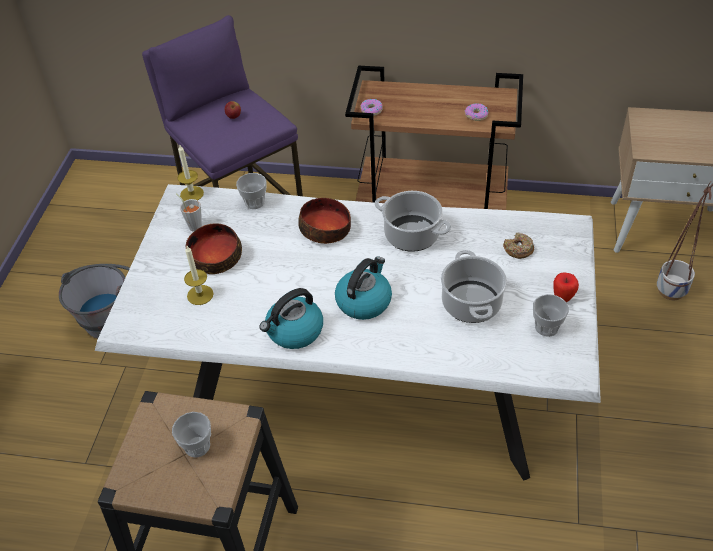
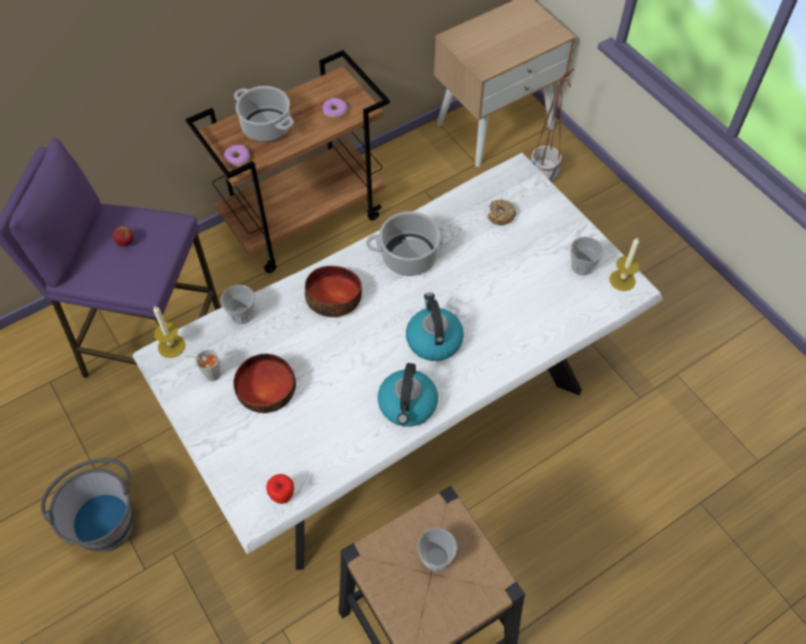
camera: 45 degrees left, 10 degrees up
candle [184,246,214,305] -> candle moved to [610,238,639,291]
cooking pot [441,250,507,323] -> cooking pot moved to [234,86,294,142]
apple [553,272,579,302] -> apple moved to [266,474,294,504]

